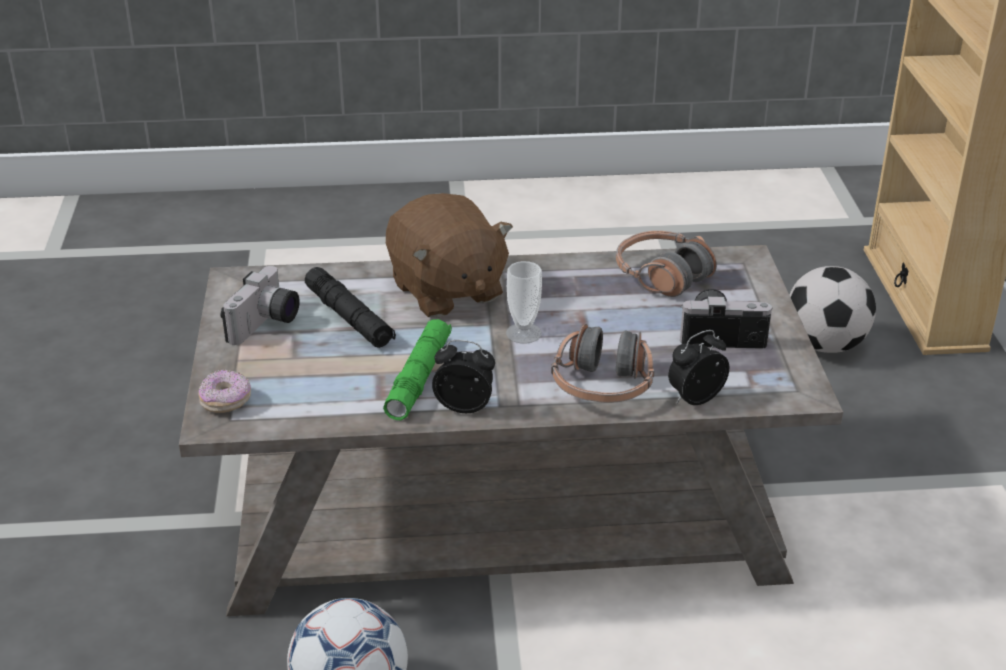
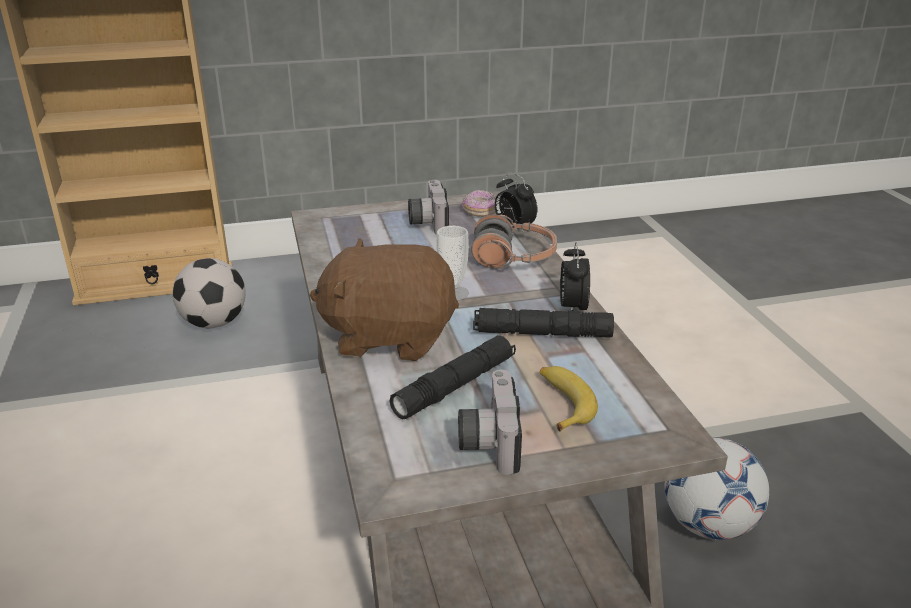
camera: 100 degrees left, 5 degrees down
donut [199,370,251,413] -> donut moved to [462,190,496,217]
camera [221,266,300,345] -> camera turned 105 degrees counterclockwise [458,369,522,475]
green flashlight [383,319,452,421] -> black flashlight [473,308,614,337]
brown plush toy [386,193,513,318] -> brown plush toy turned 135 degrees counterclockwise [310,238,459,361]
headphones [616,231,717,297] -> none
none -> banana [540,366,598,432]

